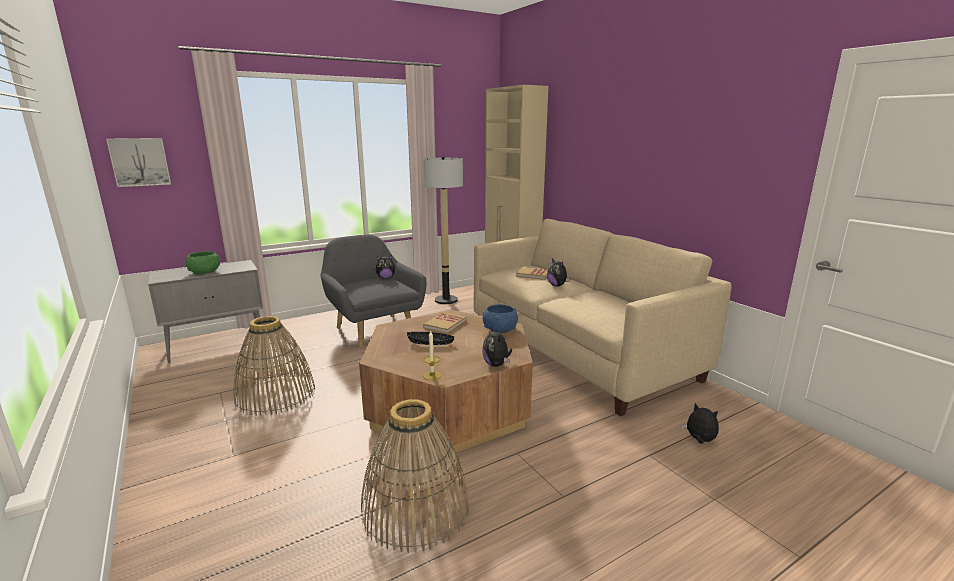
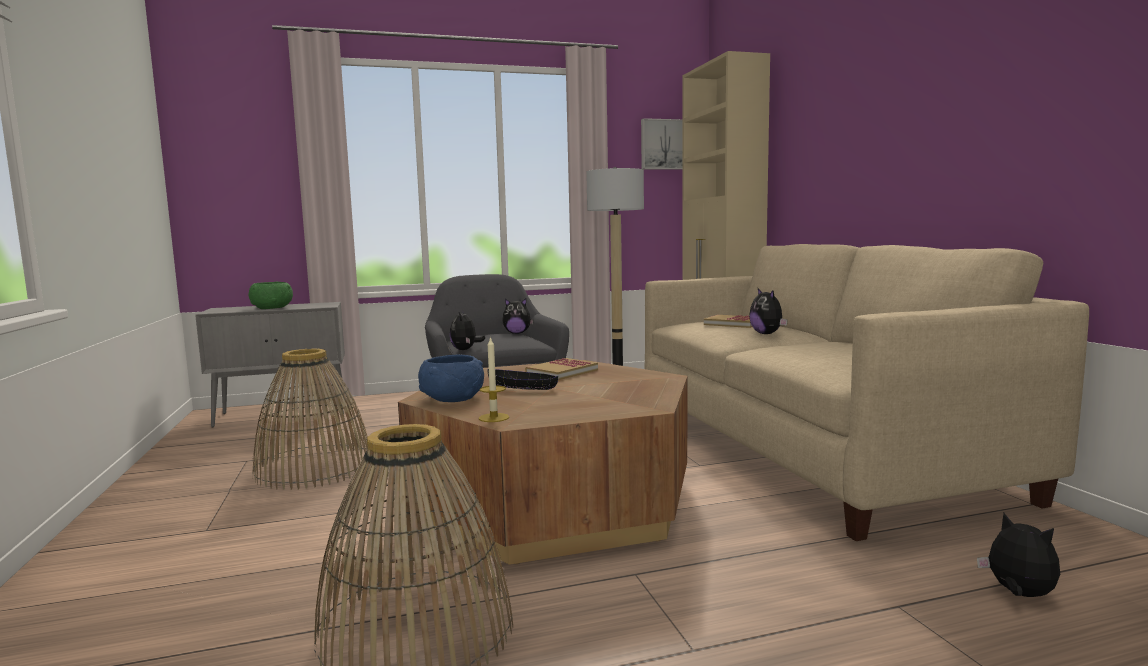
camera: 15 degrees right, 10 degrees down
picture [106,138,171,187] -> picture moved to [641,118,683,170]
plush toy [482,326,512,367] -> plush toy moved to [450,310,485,350]
blue bowl [483,304,518,333] -> blue bowl moved to [418,355,484,402]

